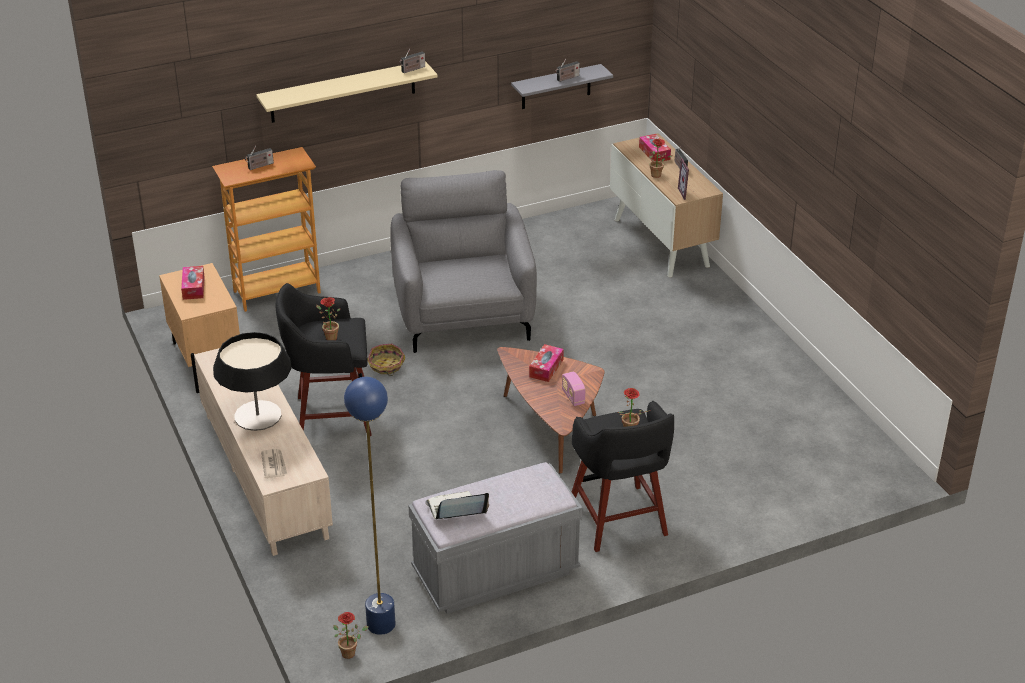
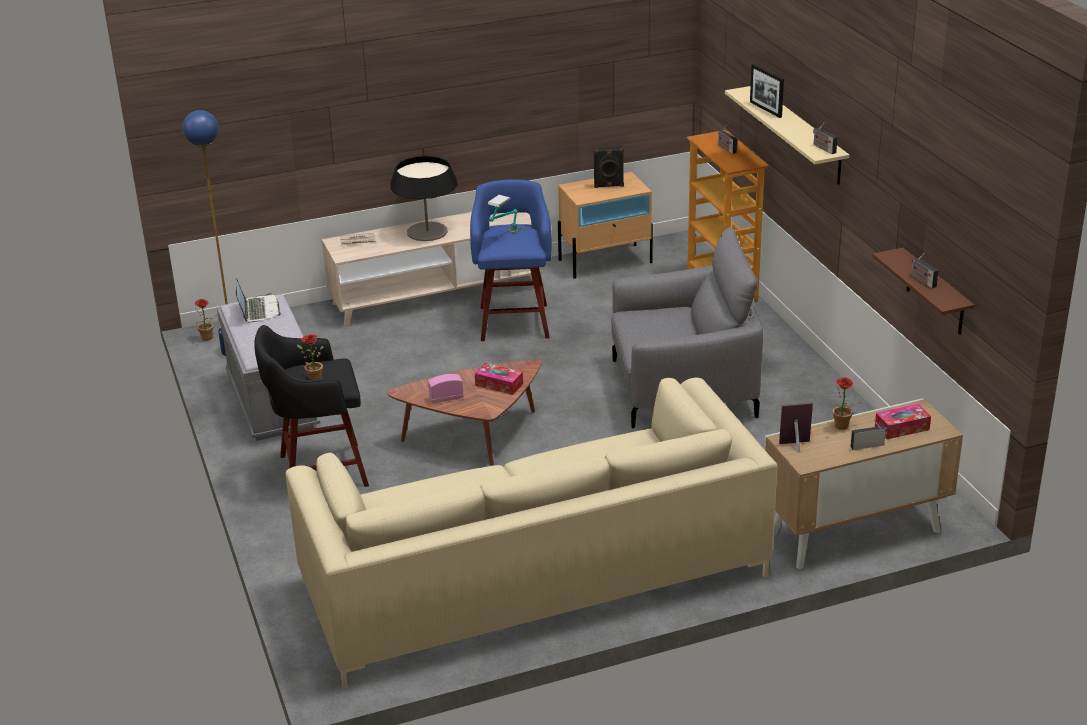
camera: 95 degrees right, 5 degrees down
tissue box [181,266,205,300] -> black speaker [594,146,624,188]
black stool [275,283,372,436] -> blue stool [470,179,552,341]
potted plant [316,297,340,340] -> table lamp [488,195,521,234]
basket [368,344,405,376] -> none
grey shelf [511,64,613,109] -> brown shelf [872,248,974,335]
none -> beige sofa [286,378,777,689]
none -> picture frame [750,64,784,118]

